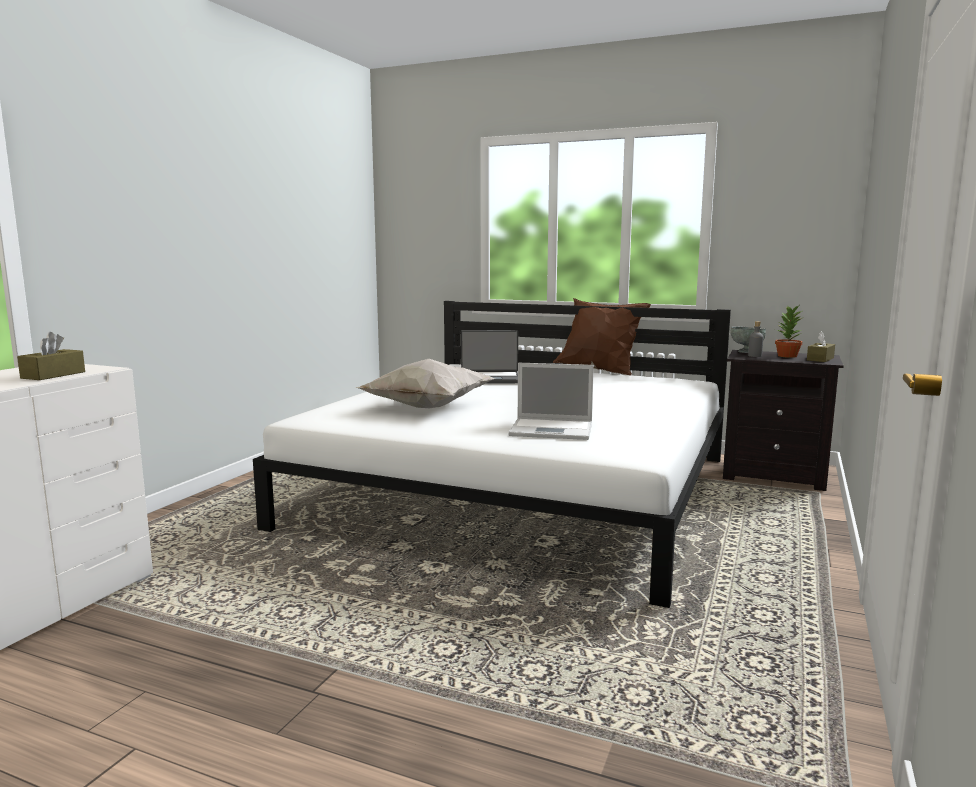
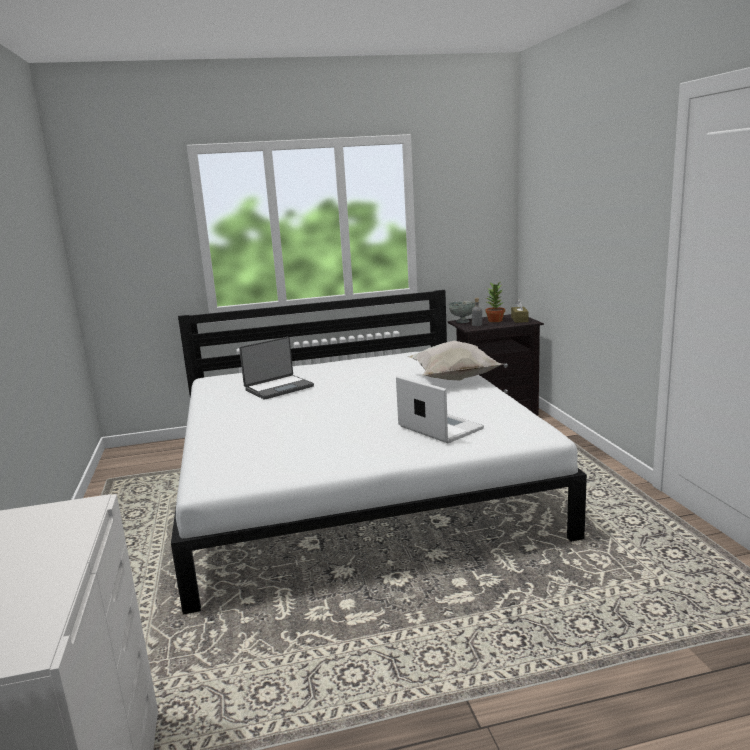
camera: 35 degrees left, 5 degrees up
brown tissue box [17,332,85,380] -> none
white pillow [355,359,495,408] -> white pillow moved to [406,340,503,381]
laptop [508,363,594,440] -> laptop turned 105 degrees counterclockwise [396,376,484,443]
brown pillow [553,298,651,376] -> none

